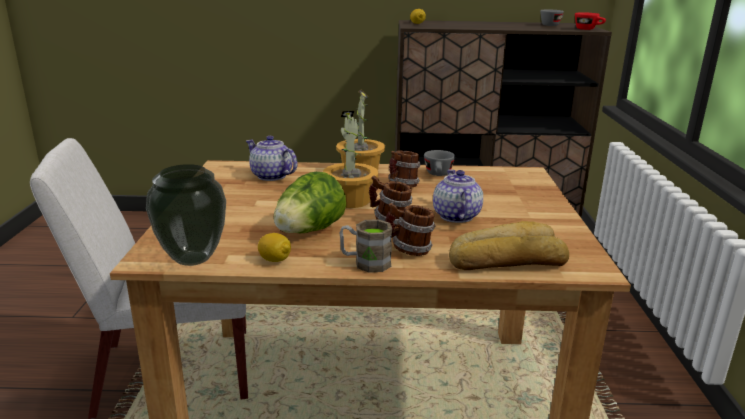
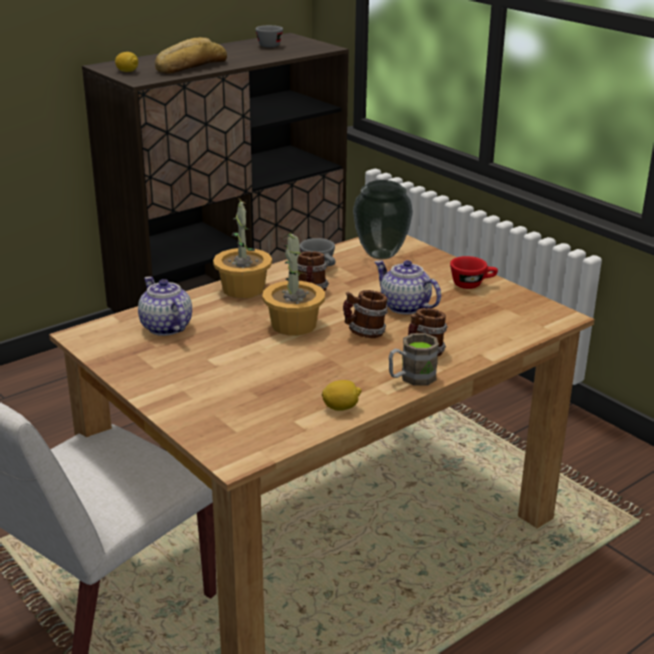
camera: 40 degrees left, 5 degrees up
vase [146,164,226,266] -> vase moved to [353,180,413,259]
teapot [246,136,297,181] -> teapot turned 60 degrees clockwise [138,277,192,336]
lettuce [273,172,346,233] -> none
bread [449,221,569,270] -> bread moved to [155,37,227,74]
red cup [575,12,606,30] -> red cup moved to [450,256,498,289]

